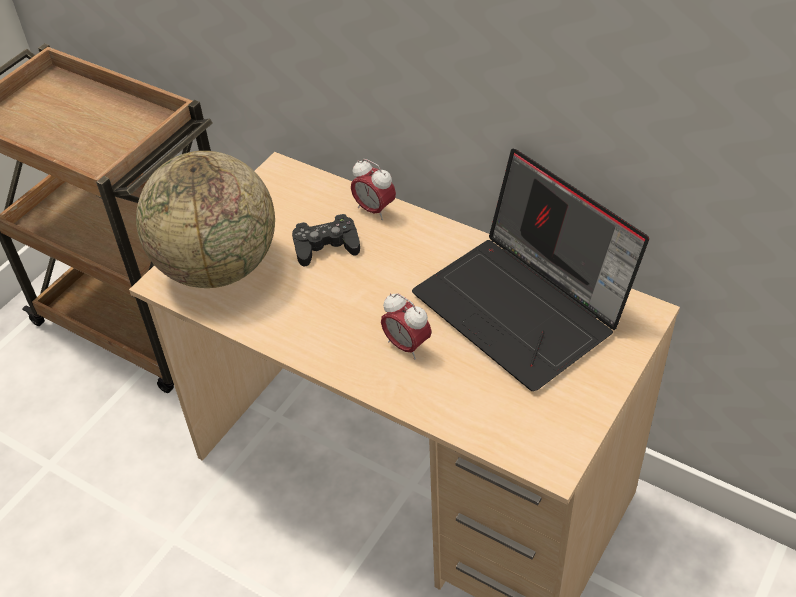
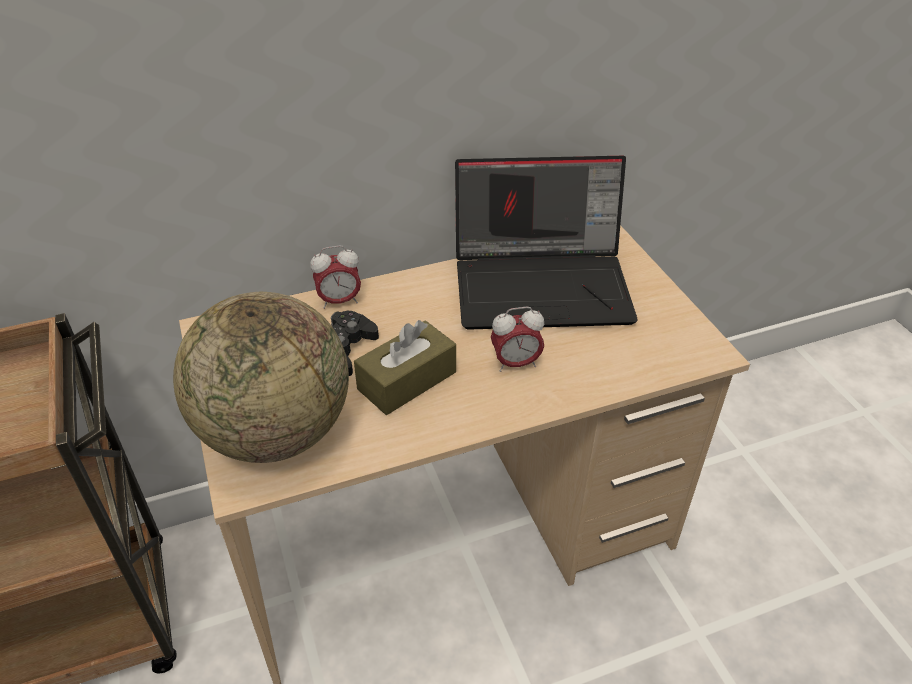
camera: 55 degrees left, 5 degrees down
none -> brown tissue box [354,320,456,415]

